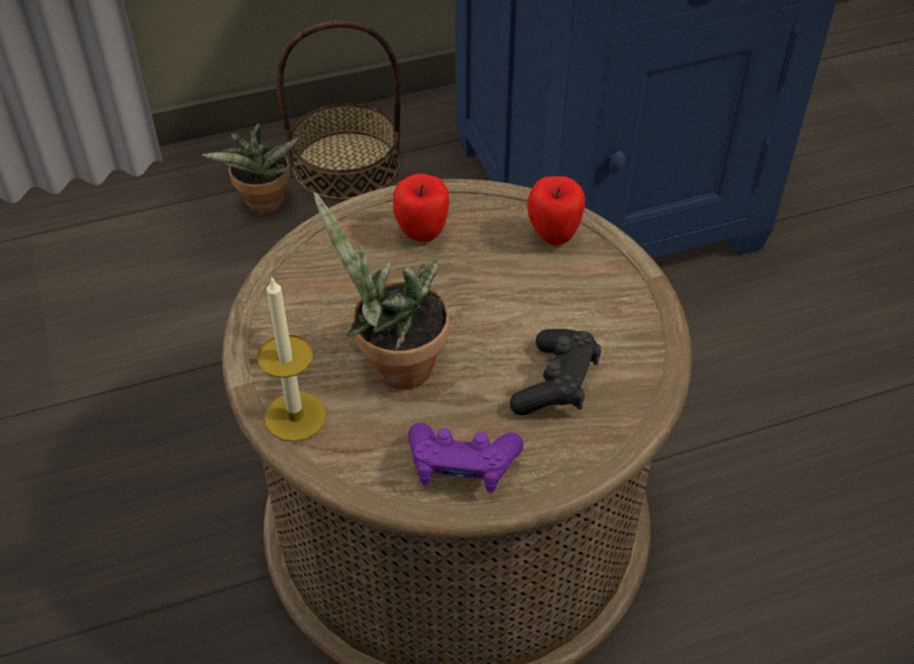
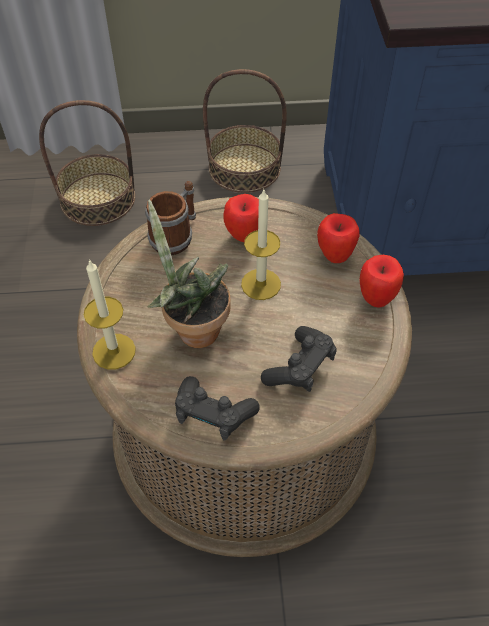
camera: 15 degrees right, 5 degrees up
potted plant [202,124,300,214] -> none
purple game controller [408,422,524,494] -> black game controller [175,376,260,440]
none -> basket [39,100,135,226]
none -> mug [145,181,196,255]
none -> candle [241,190,281,300]
none -> apple [359,255,404,308]

